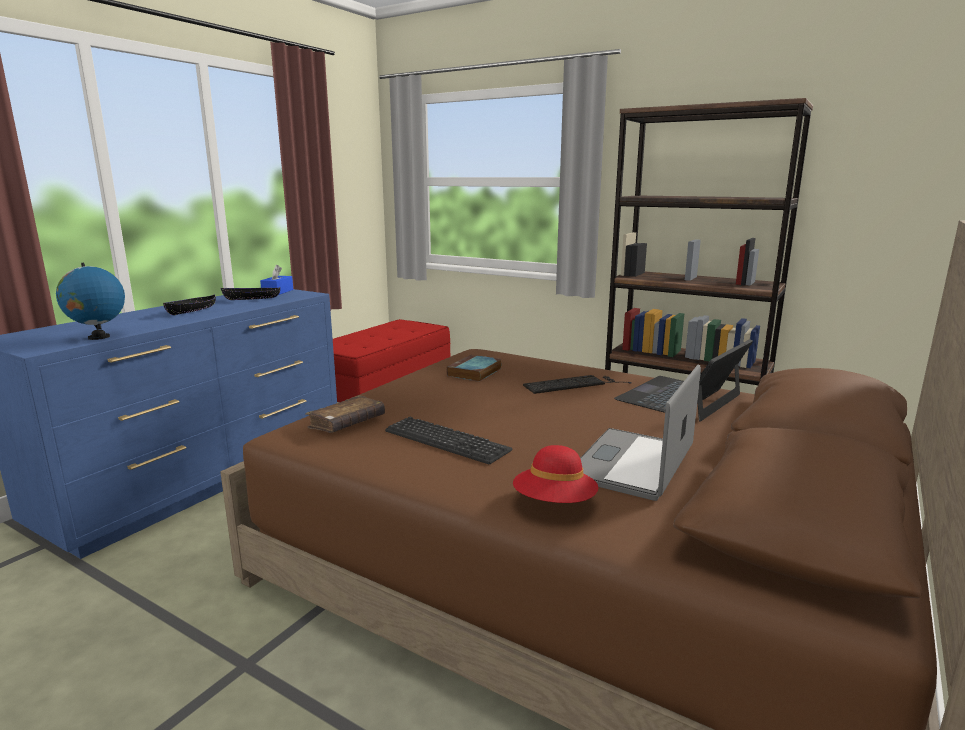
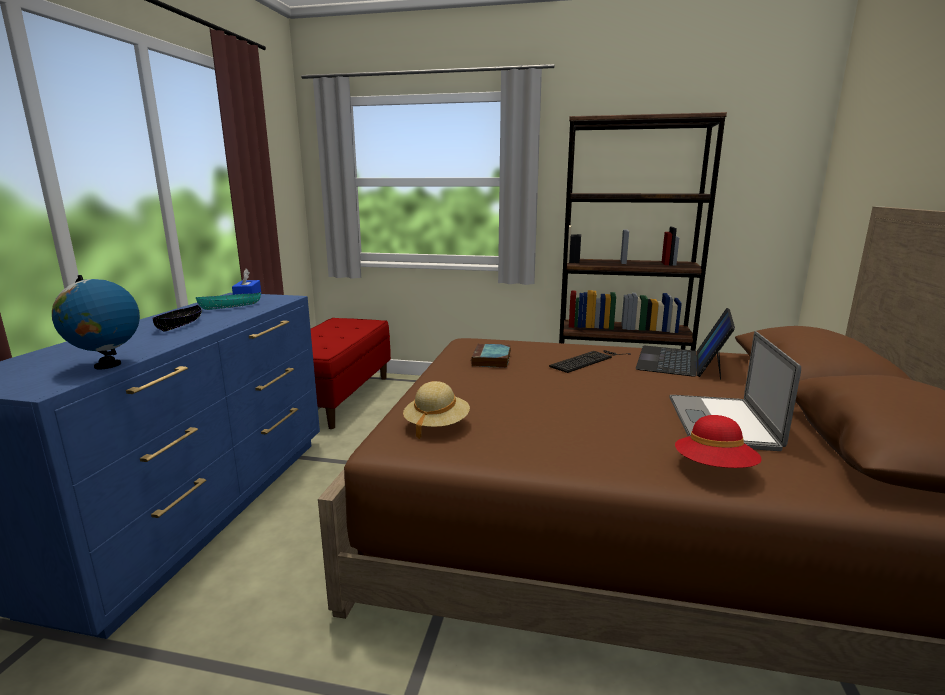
camera: 20 degrees left, 0 degrees up
black bowl [221,287,280,300] -> turquoise bowl [196,292,261,310]
brown book [305,395,385,433] -> beige hat [403,381,470,439]
keyboard [385,417,512,464] -> none

